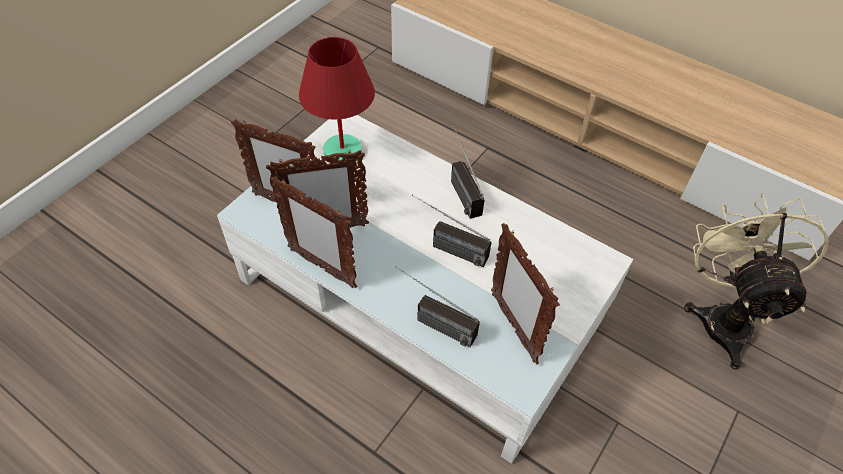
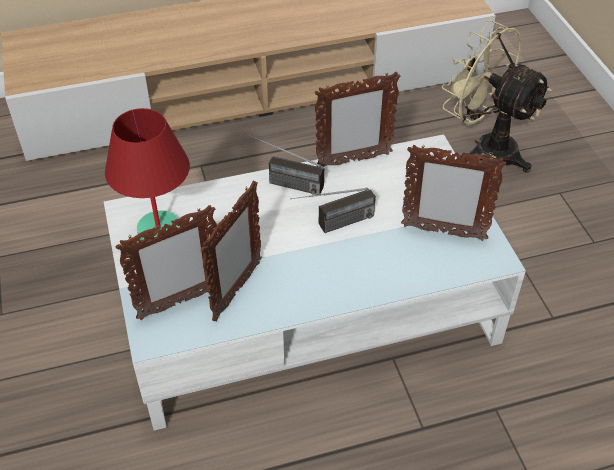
camera: 50 degrees left, 5 degrees down
picture frame [270,176,358,288] -> picture frame moved to [315,72,401,167]
radio [395,267,480,347] -> none

